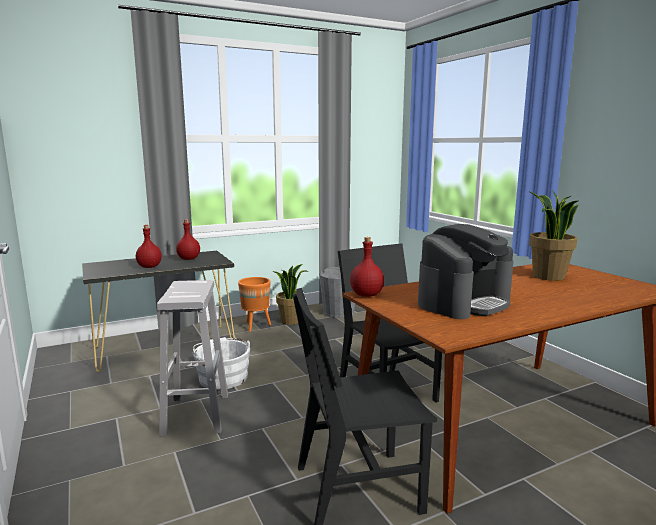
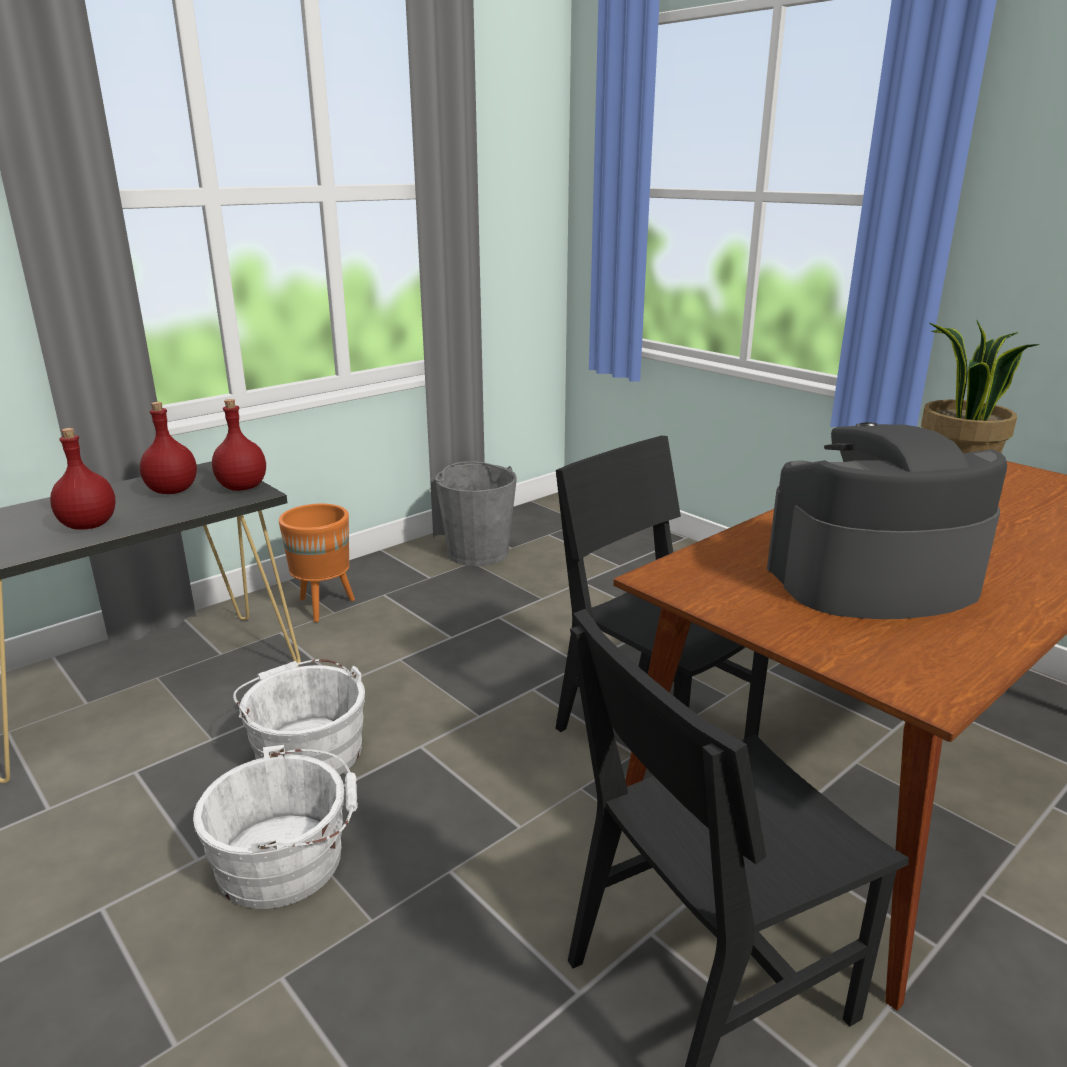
camera: 15 degrees left, 10 degrees up
white stool [157,280,228,436] -> white bucket [193,745,358,909]
potted plant [272,264,306,325] -> none
red bottle [350,237,384,297] -> red bottle moved to [212,399,266,491]
coffee machine [418,224,514,319] -> coffee machine turned 135 degrees counterclockwise [767,422,1007,619]

